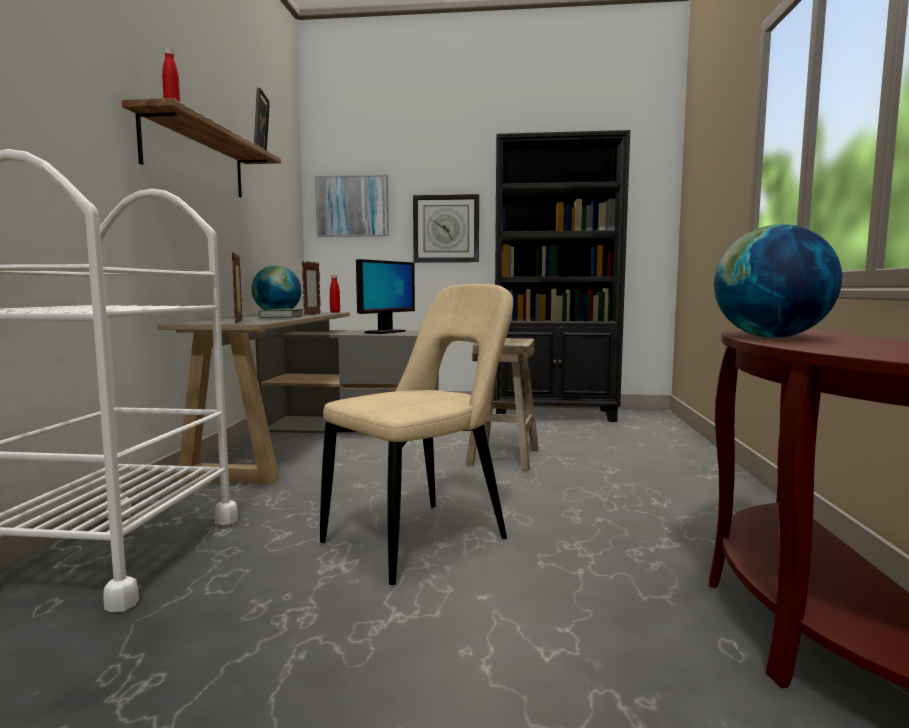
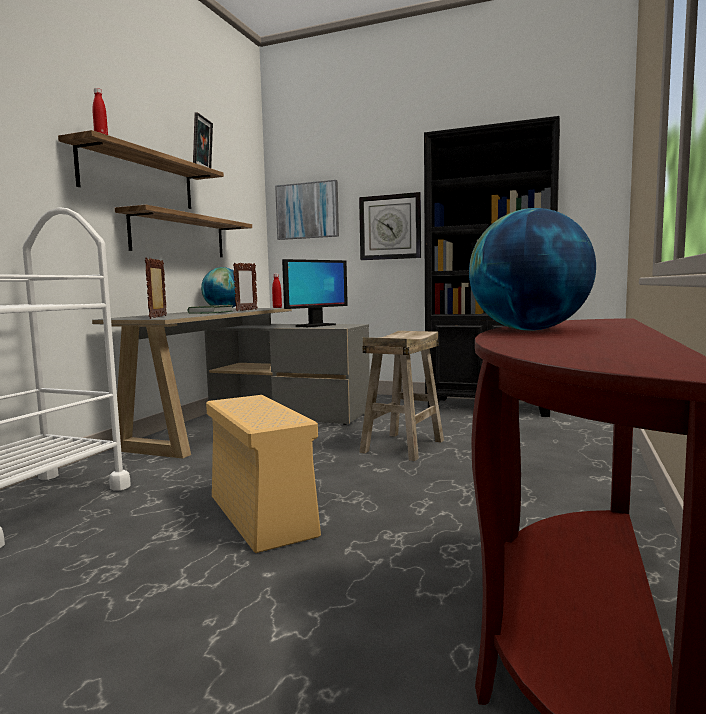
camera: 15 degrees right, 0 degrees up
beige chair [320,284,513,585] -> beige storage box [206,395,321,553]
none -> shelf [115,204,252,257]

